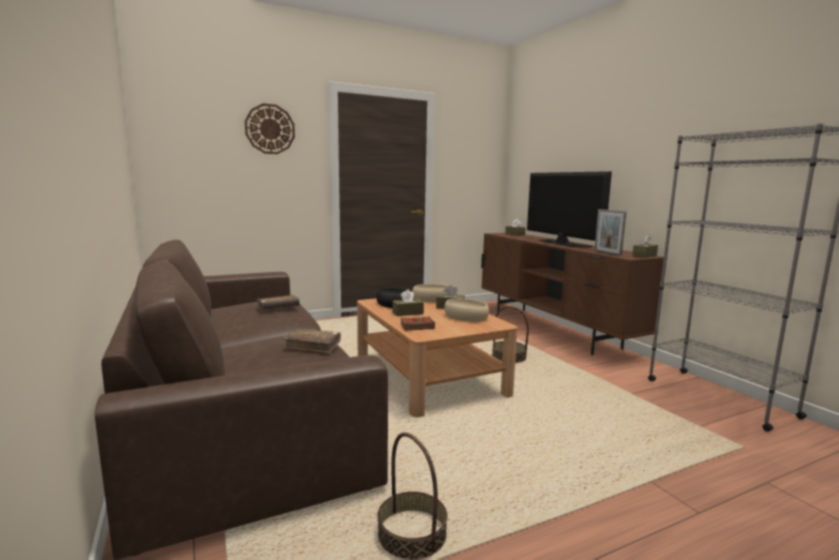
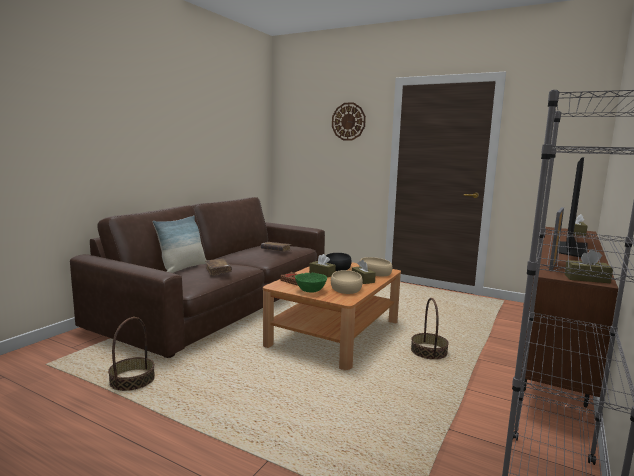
camera: 55 degrees right, 0 degrees up
none -> pillow [152,215,207,273]
none -> green bowl [295,273,327,293]

